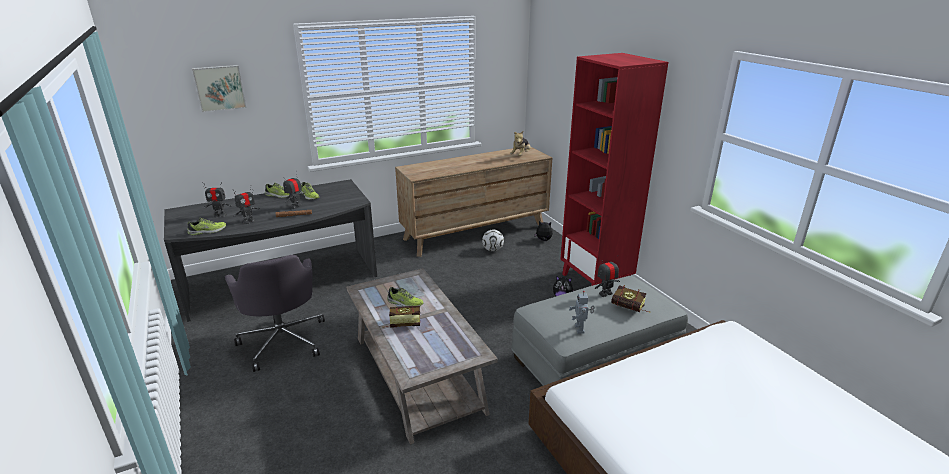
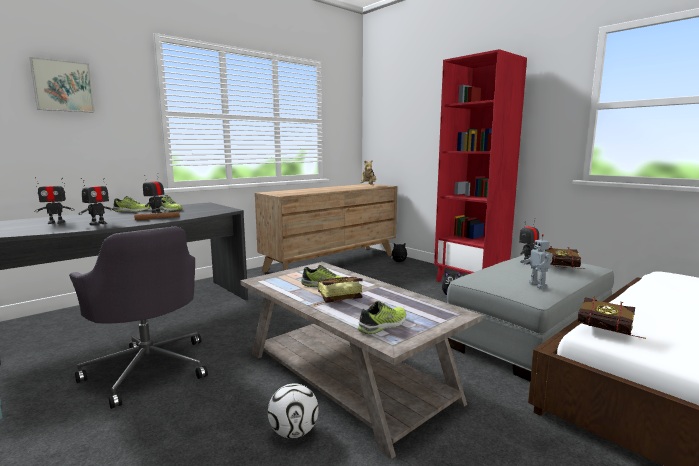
camera: 15 degrees left, 15 degrees down
shoe [187,218,226,235] -> shoe moved to [358,301,406,334]
football [482,230,504,251] -> football moved to [268,383,319,439]
none -> book [578,296,646,339]

